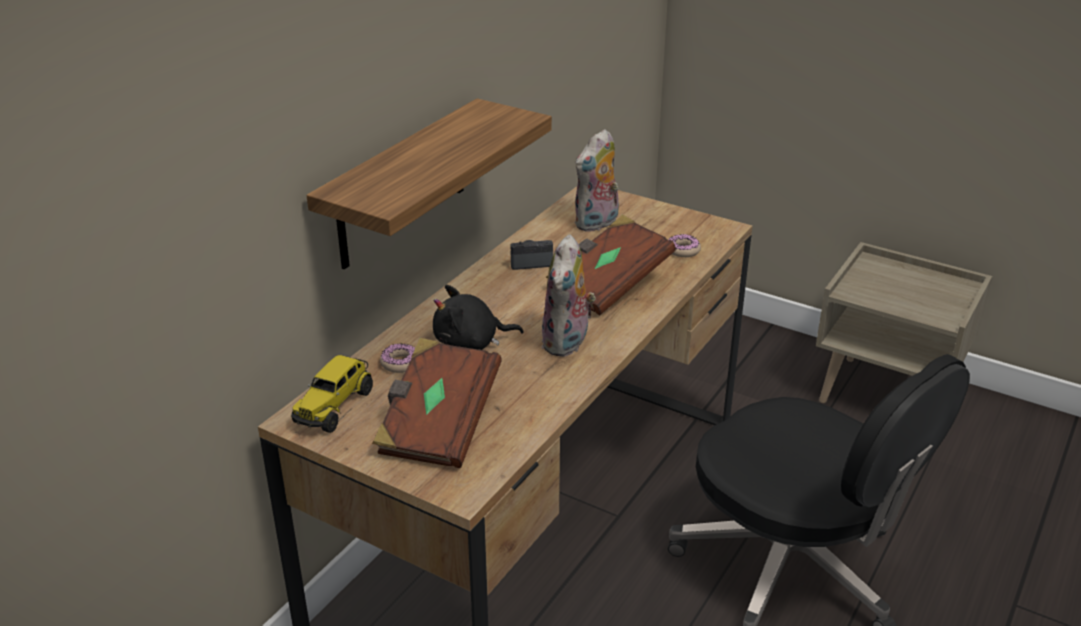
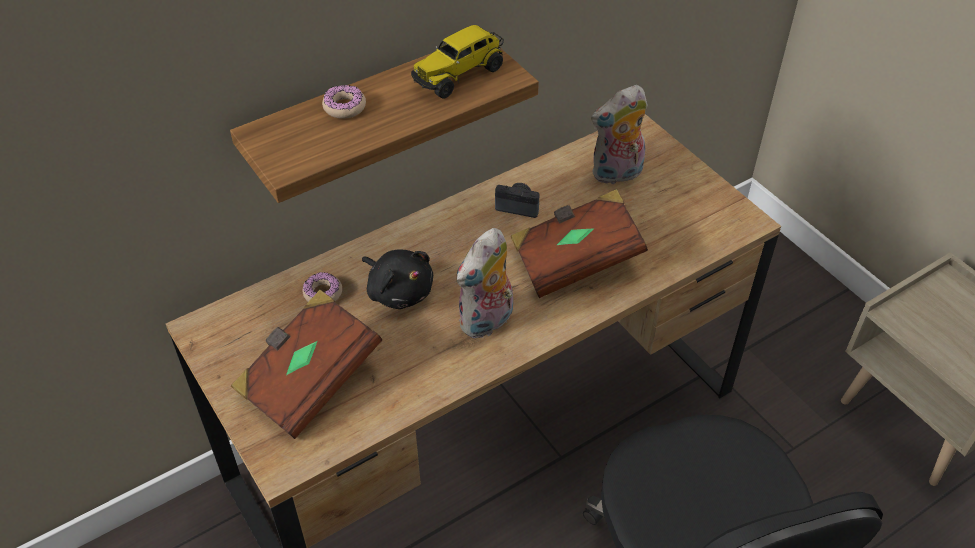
camera: 25 degrees right, 15 degrees up
toy truck [291,355,373,433] -> toy truck moved to [411,25,504,99]
black plush toy [433,285,523,350] -> black plush toy turned 150 degrees counterclockwise [362,249,433,309]
donut [668,234,701,257] -> donut moved to [322,85,366,119]

